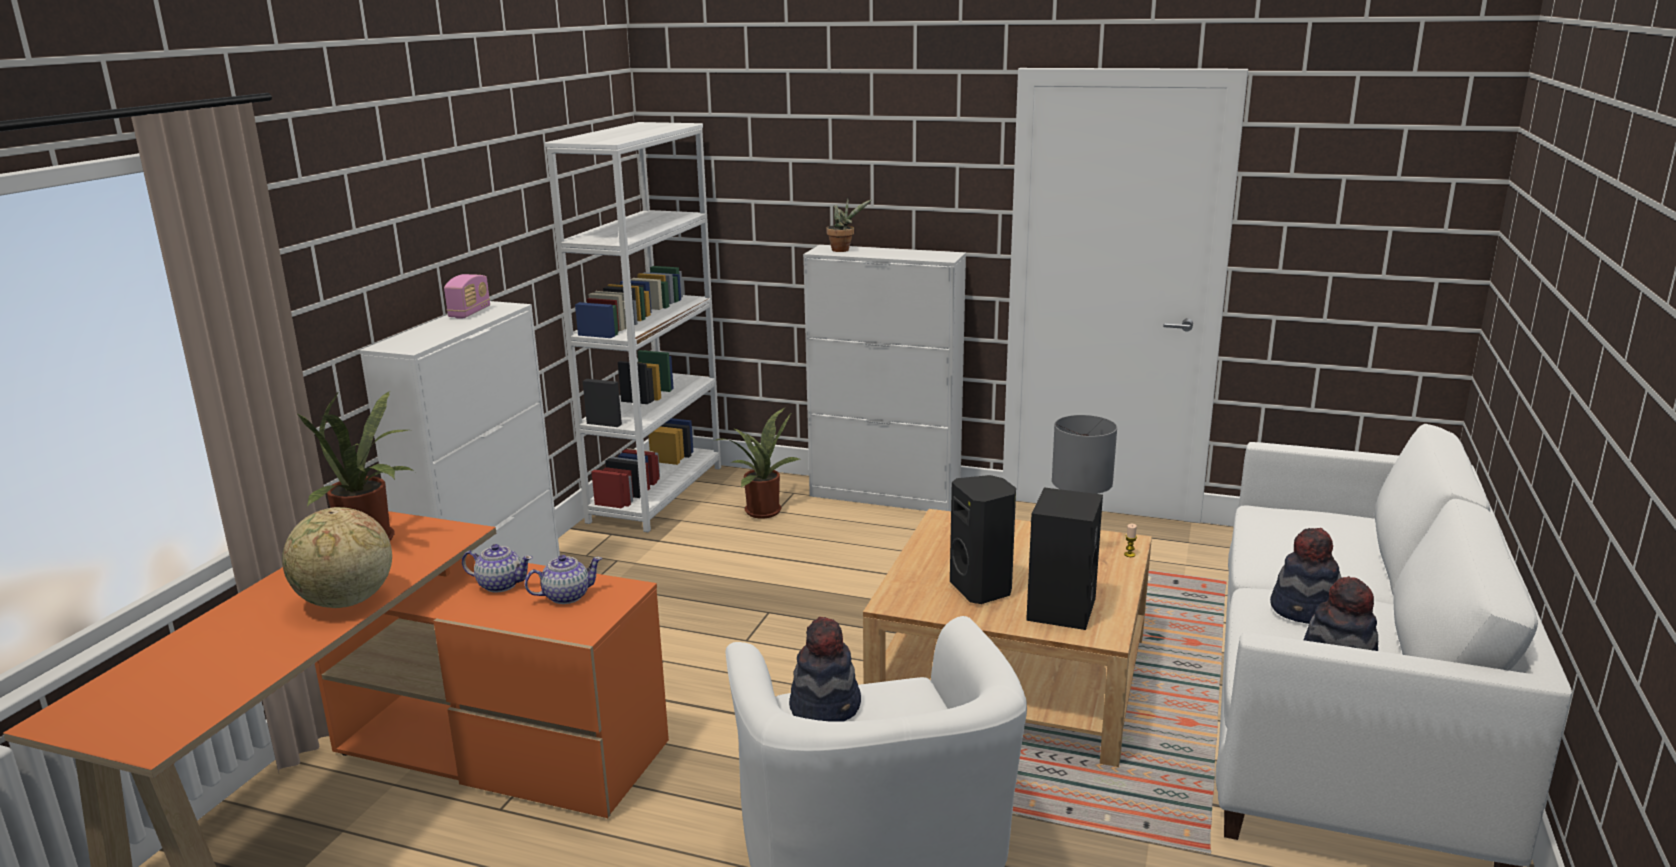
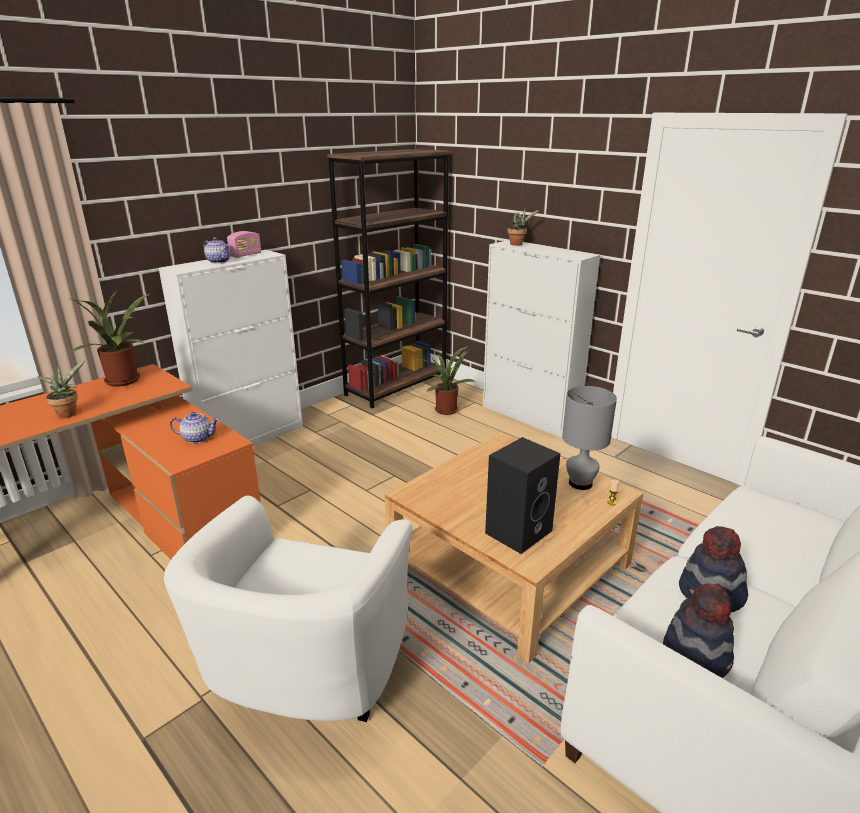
camera: 25 degrees right, 5 degrees up
globe [282,507,392,608] -> potted plant [38,360,86,418]
teapot [462,544,533,593] -> teapot moved to [204,237,230,263]
white bookcase [545,122,721,532] -> brown bookcase [327,149,450,408]
hat [789,617,861,722] -> none
black speaker [950,475,1016,604] -> none

